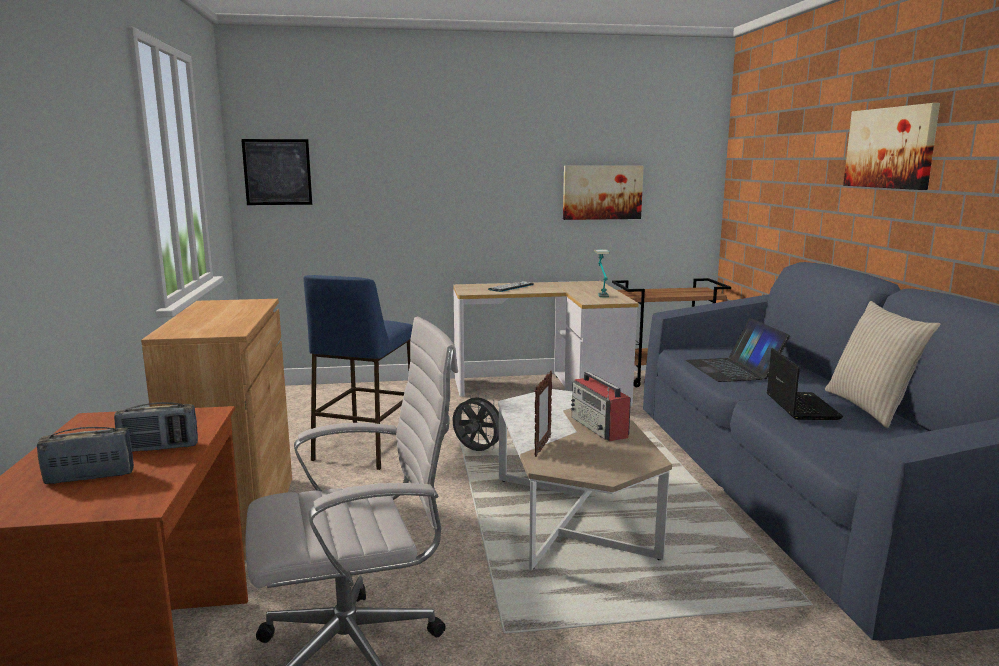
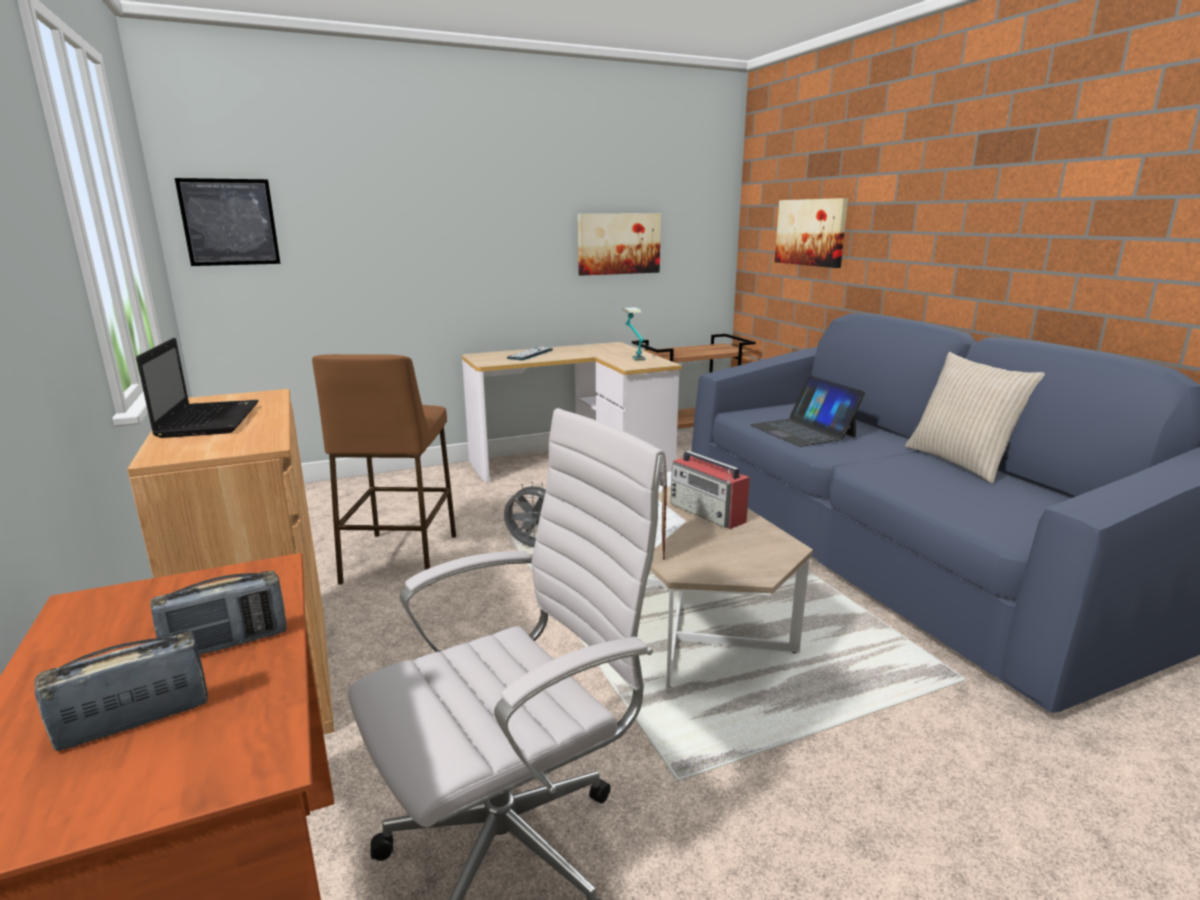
camera: 15 degrees left, 5 degrees up
blue stool [303,275,413,470] -> brown stool [312,354,456,586]
laptop [767,348,843,420] -> laptop moved to [136,338,259,438]
picture [843,103,940,190] -> picture moved to [775,198,848,268]

